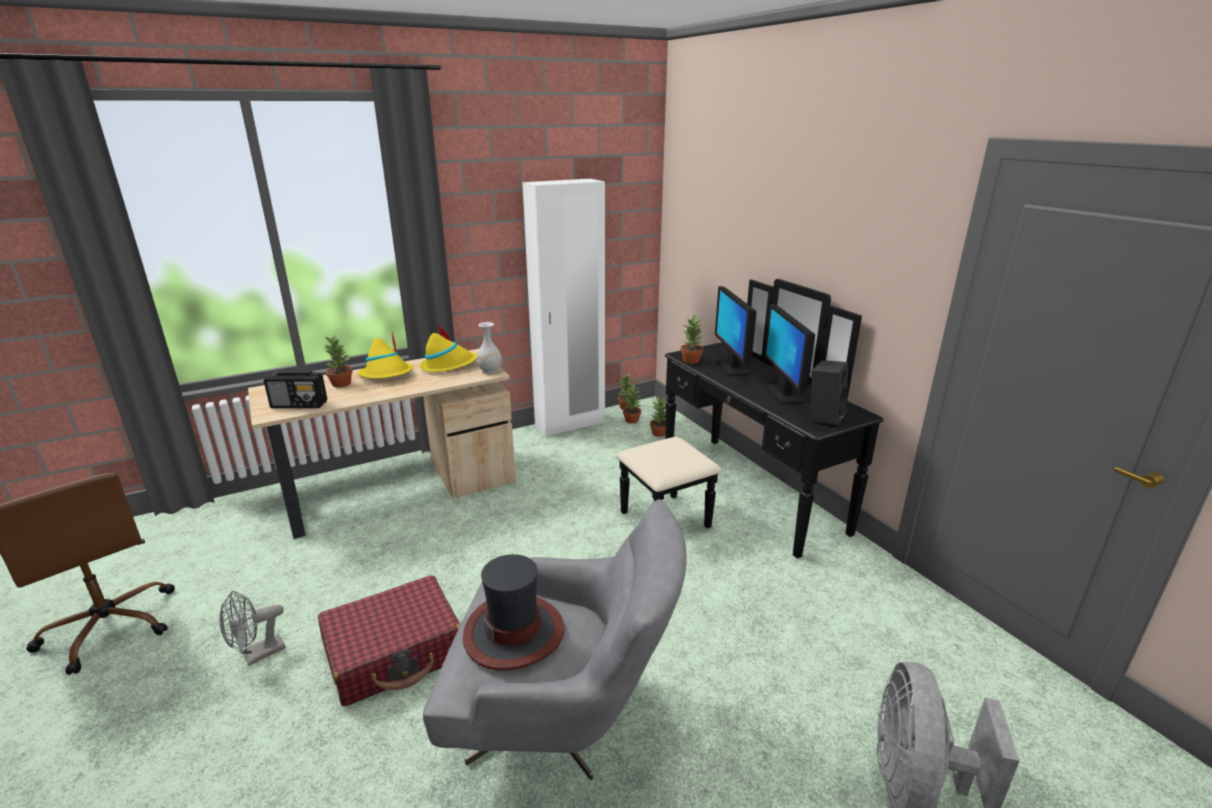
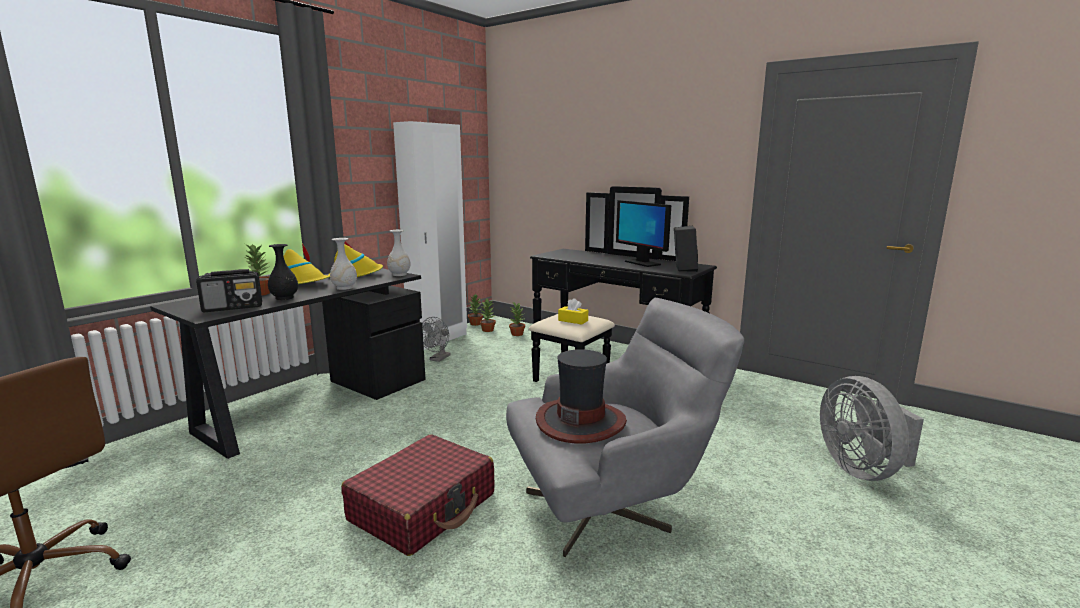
camera: 25 degrees left, 10 degrees down
grey fan [219,591,286,666] -> grey fan moved to [422,317,451,362]
beige desk [248,349,516,539] -> black desk [150,268,426,459]
potted plant [680,315,703,364] -> none
monitor [715,286,757,376] -> none
none -> black vase [268,244,298,300]
none -> white vase [330,238,357,290]
none -> yellow tissue box [558,298,588,325]

